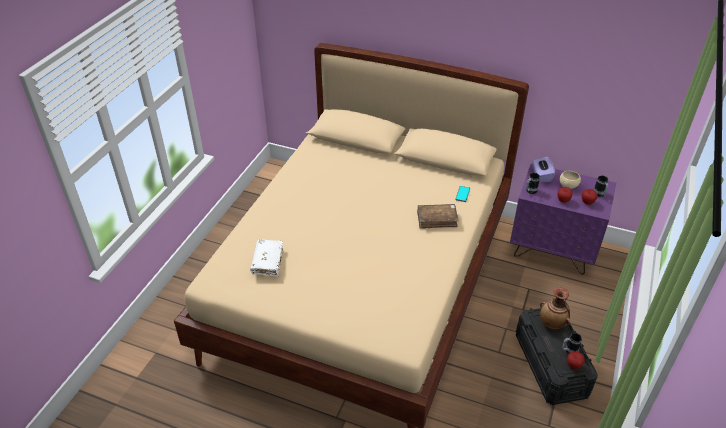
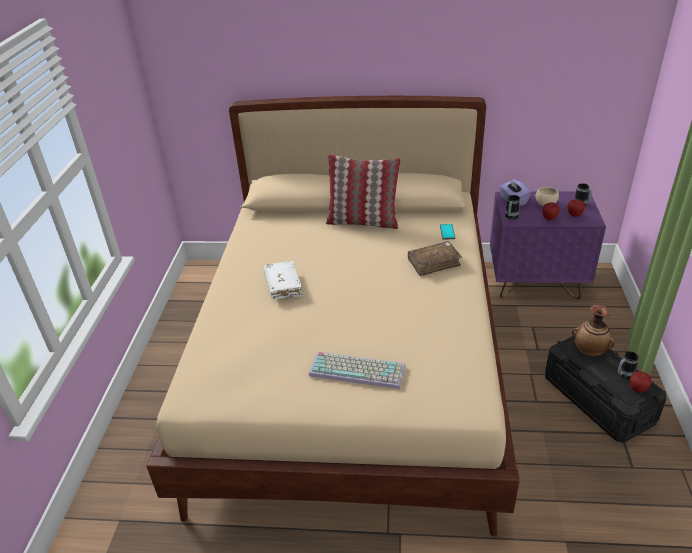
camera: 15 degrees left, 5 degrees down
white book [250,239,283,277] -> white book moved to [263,261,303,299]
none -> keyboard [309,351,405,389]
none -> pillow [326,154,401,229]

